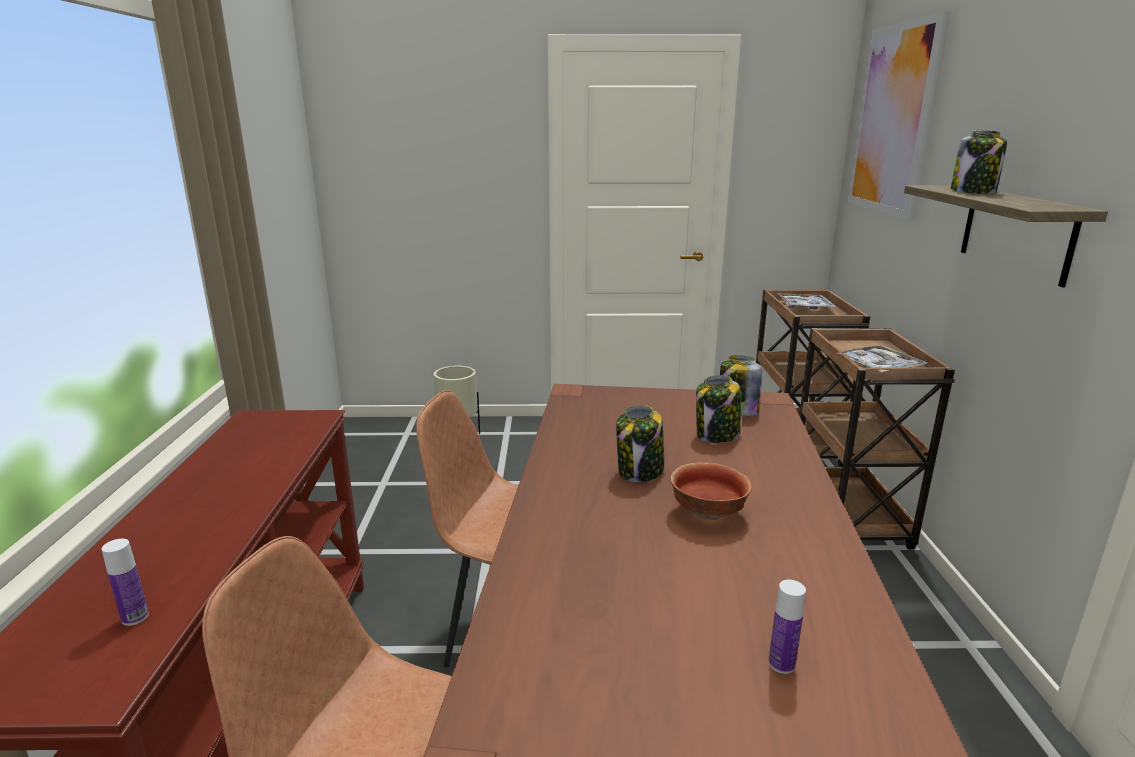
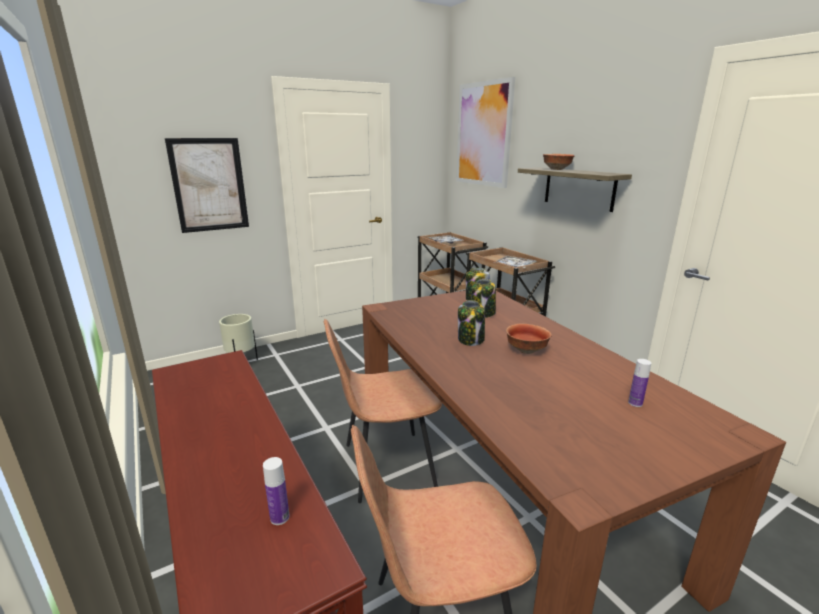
camera: 30 degrees left, 0 degrees up
jar [951,130,1007,194] -> bowl [543,154,575,170]
none -> picture [165,138,249,233]

